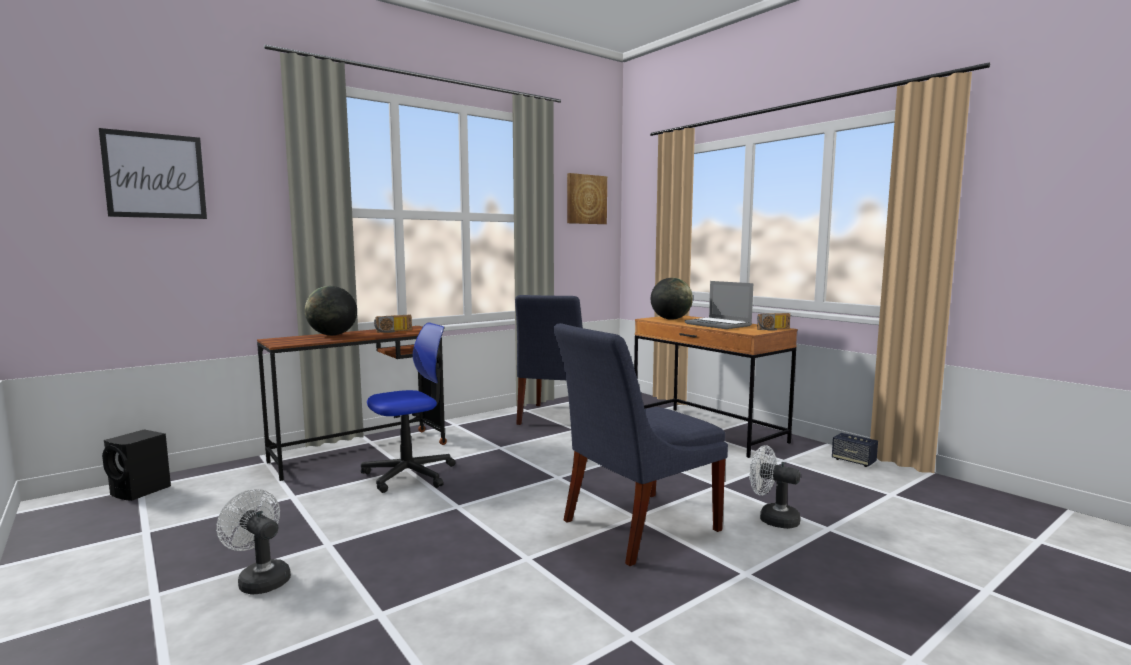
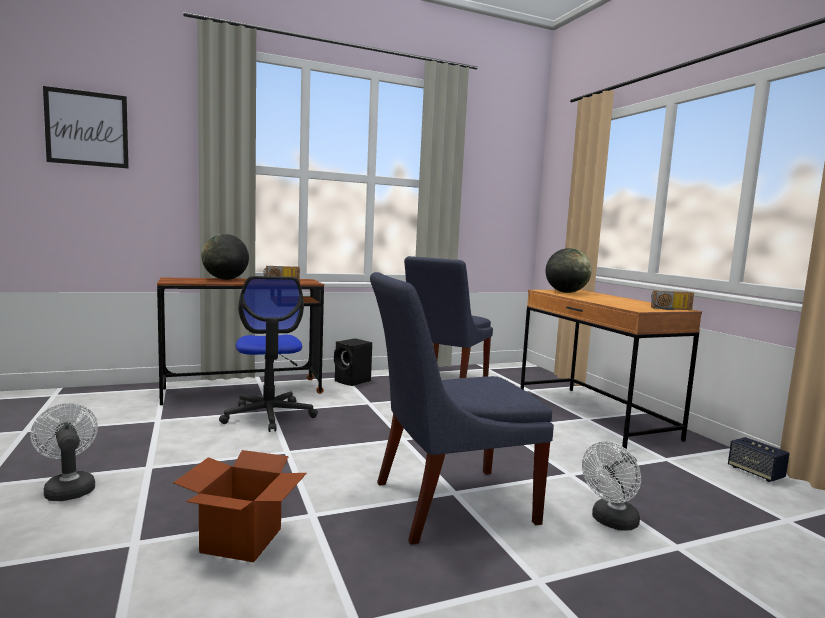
camera: 15 degrees right, 0 degrees up
black speaker [102,429,171,501] -> black speaker moved to [334,338,372,386]
office chair [361,322,456,493] -> office chair turned 90 degrees clockwise [219,276,318,432]
picture [567,173,607,224] -> none
laptop [685,281,753,329] -> none
white fan [749,445,801,529] -> white fan turned 90 degrees counterclockwise [582,441,641,531]
none -> cardboard box [173,450,307,562]

